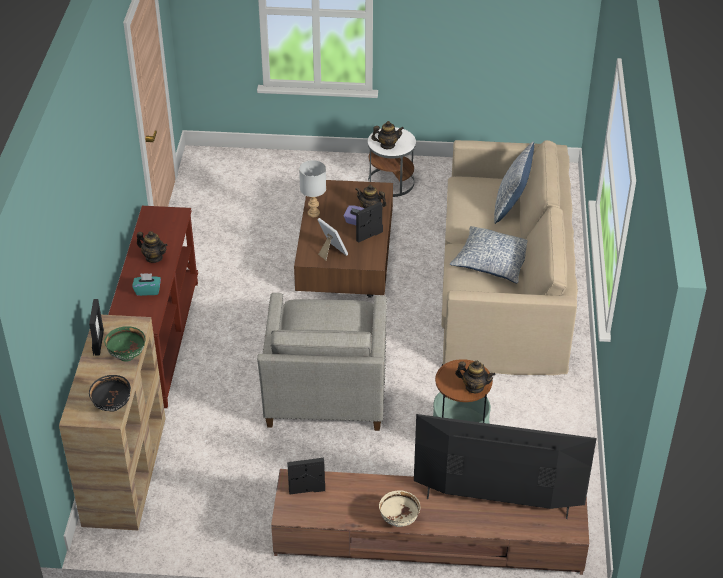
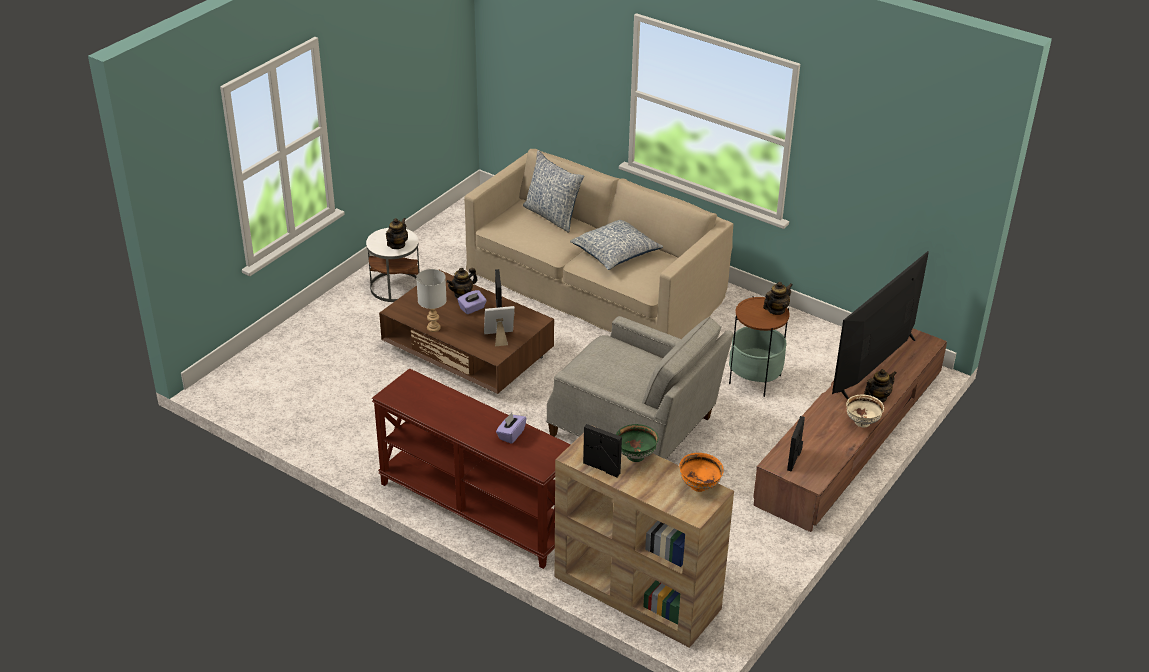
camera: 60 degrees left, 5 degrees down
black bowl [89,375,131,412] -> orange bowl [679,453,724,492]
turquoise tissue box [132,273,161,296] -> purple tissue box [496,413,527,444]
teapot [137,231,167,263] -> teapot moved to [864,369,896,402]

